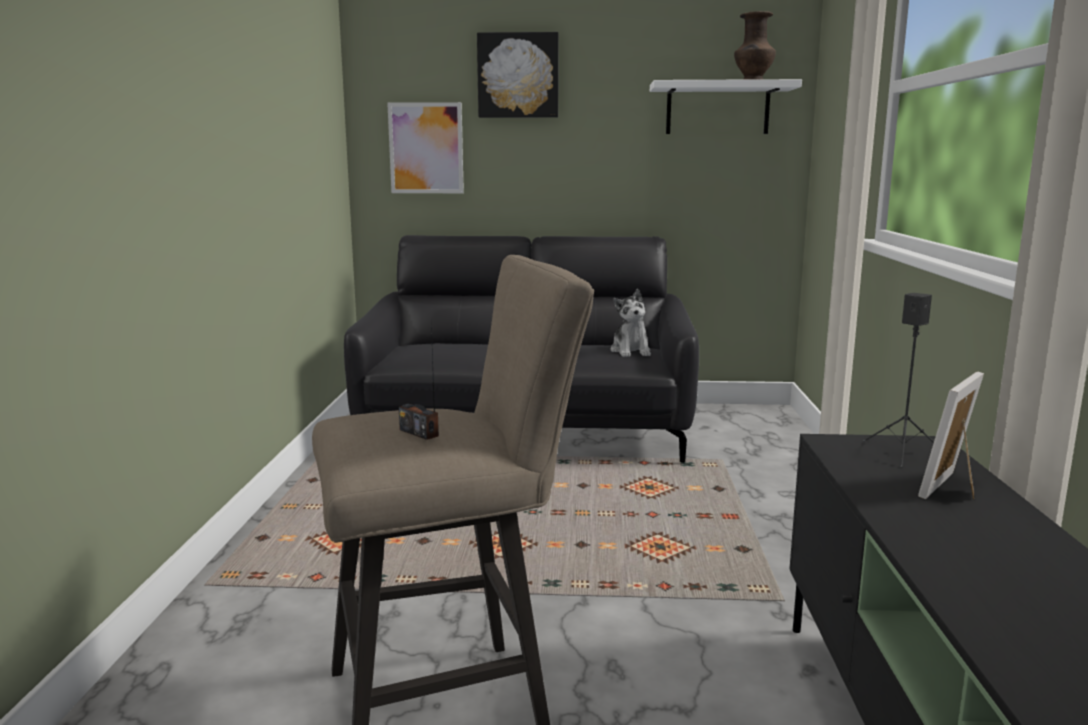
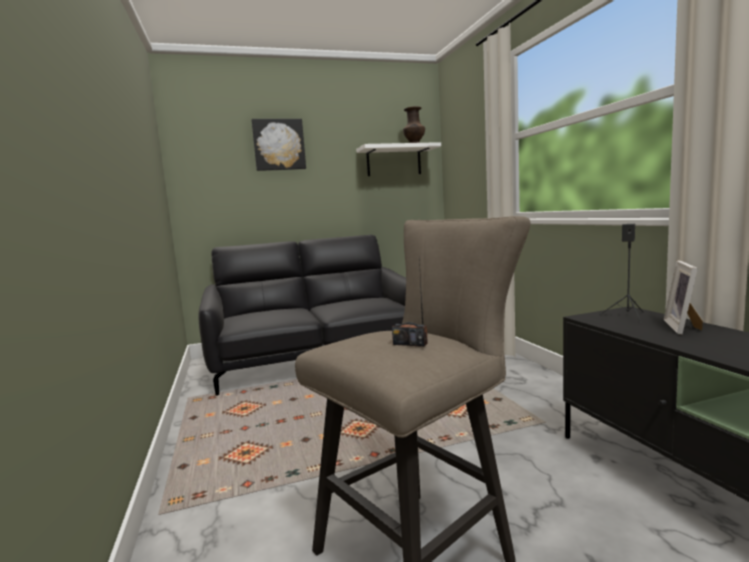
camera: 20 degrees left, 5 degrees down
picture [387,102,464,193] -> none
plush toy [610,289,651,357] -> none

